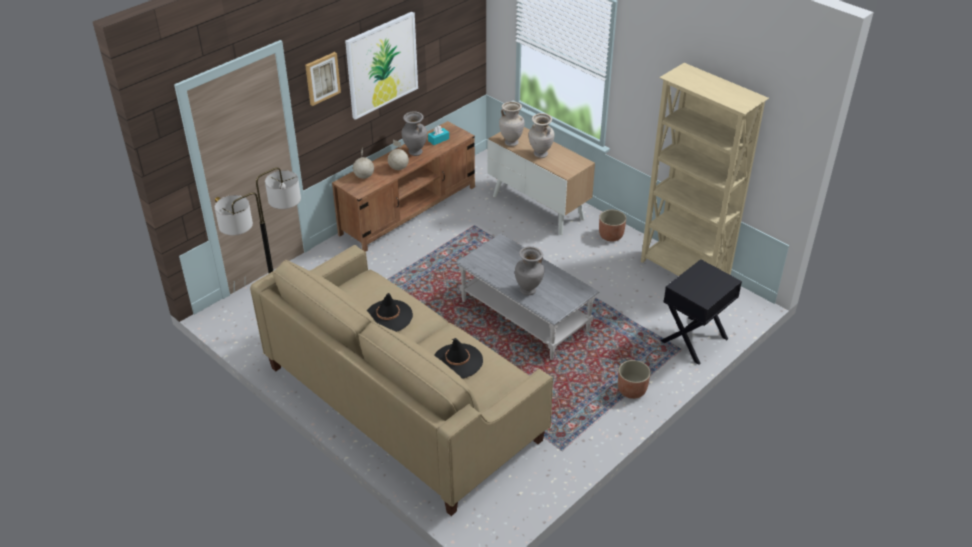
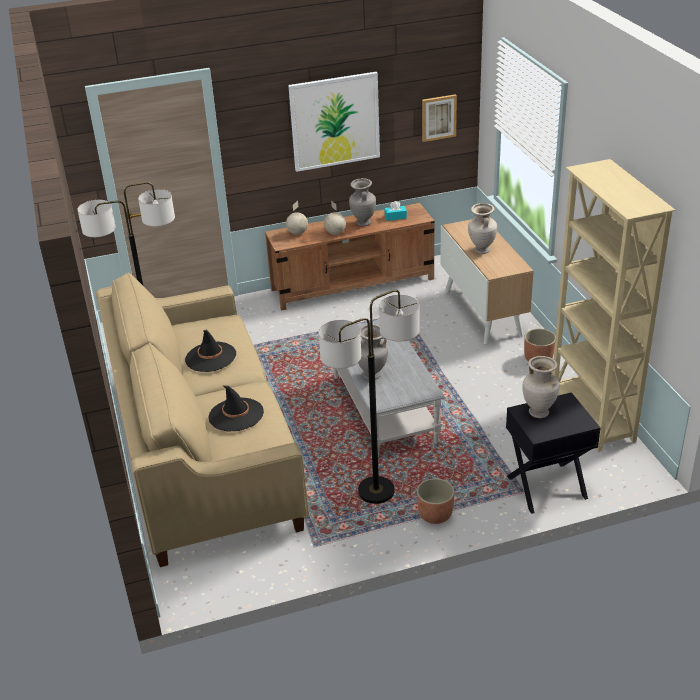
camera: 30 degrees right, 5 degrees down
picture [305,52,341,106] -> picture moved to [422,94,457,142]
beige vase [499,102,525,146] -> beige vase moved to [522,356,560,418]
none -> floor lamp [318,290,420,504]

